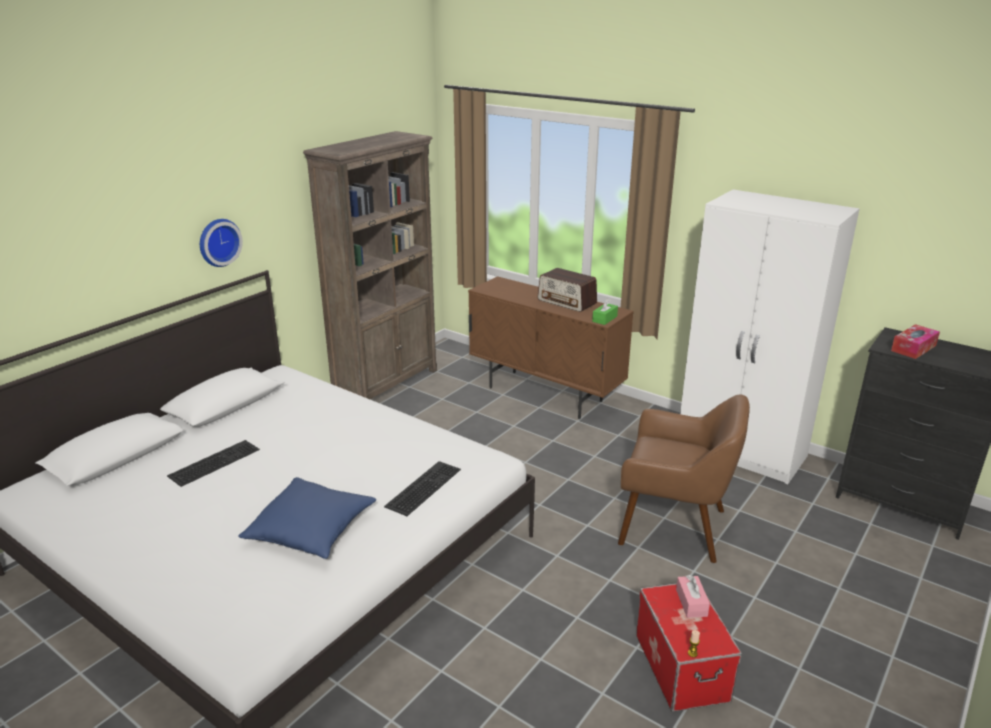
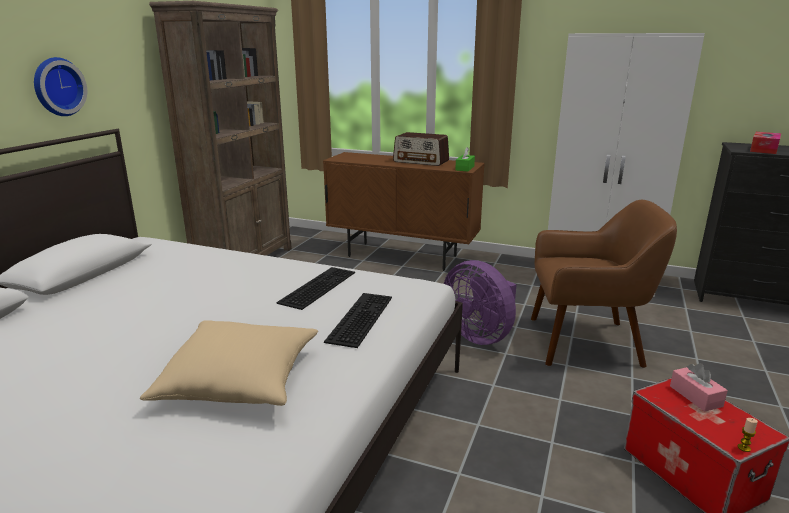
camera: 15 degrees left, 5 degrees down
keyboard [167,440,260,487] -> keyboard moved to [276,267,355,310]
blue pillow [238,477,376,559] -> beige pillow [140,320,318,406]
none -> purple fan [444,260,517,345]

